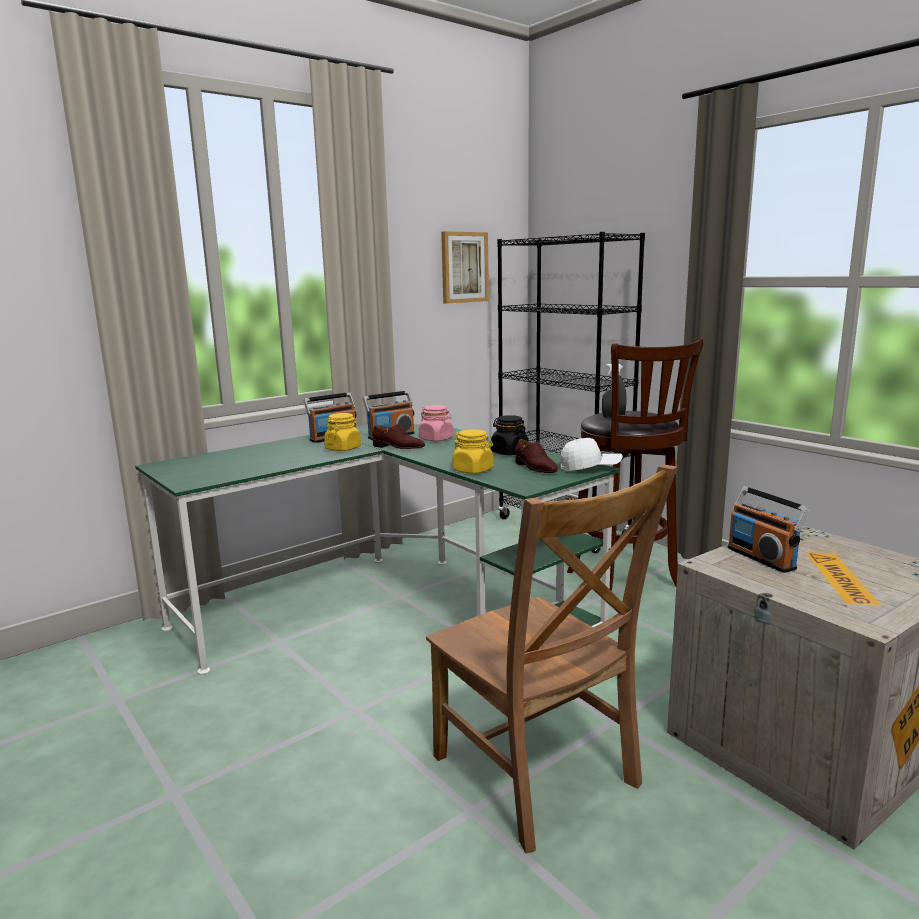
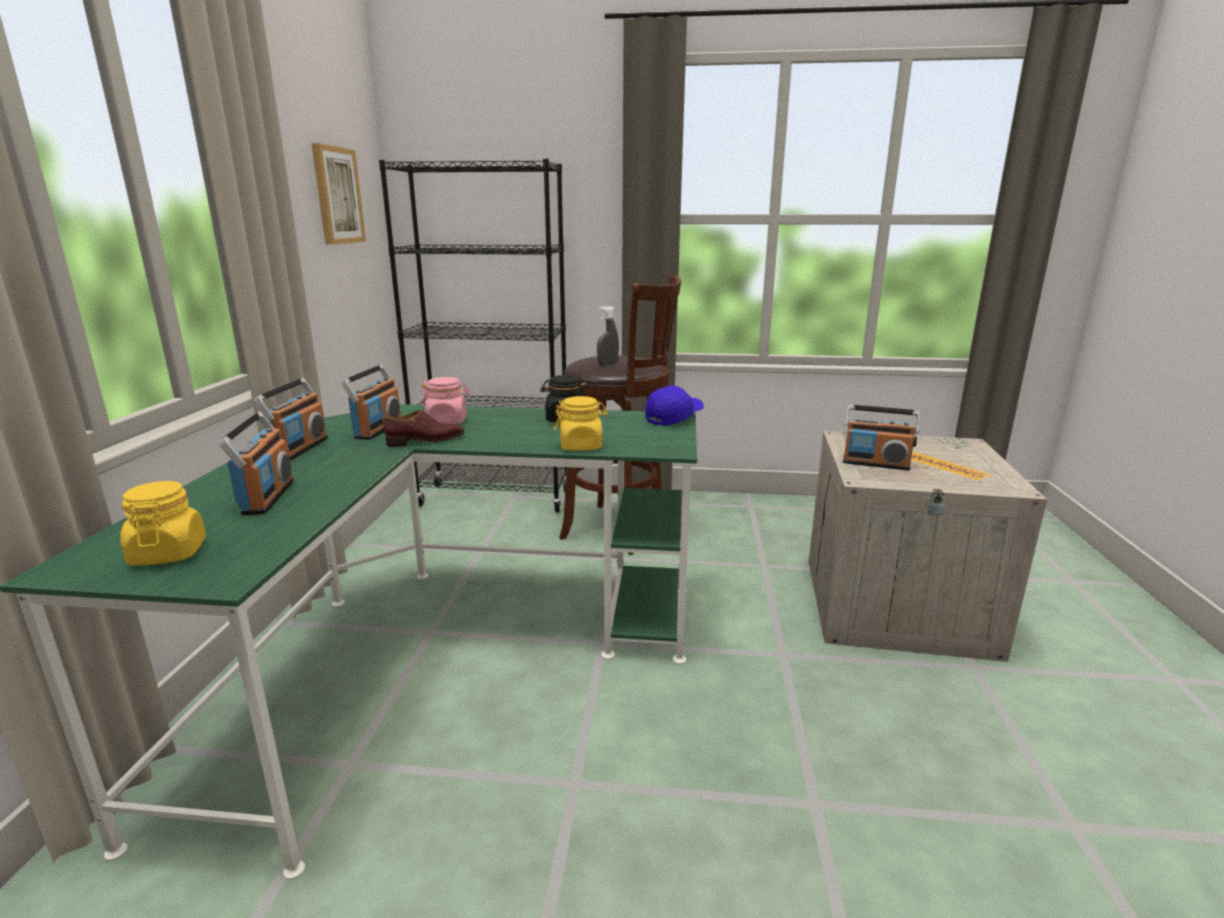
camera: 45 degrees left, 5 degrees up
yellow jar [324,413,361,451] -> yellow jar moved to [120,481,206,566]
brown chair [426,464,677,854] -> none
brown shoe [515,439,558,473] -> none
white cap [560,438,623,471] -> blue cap [645,386,704,426]
none -> radio [218,411,294,515]

